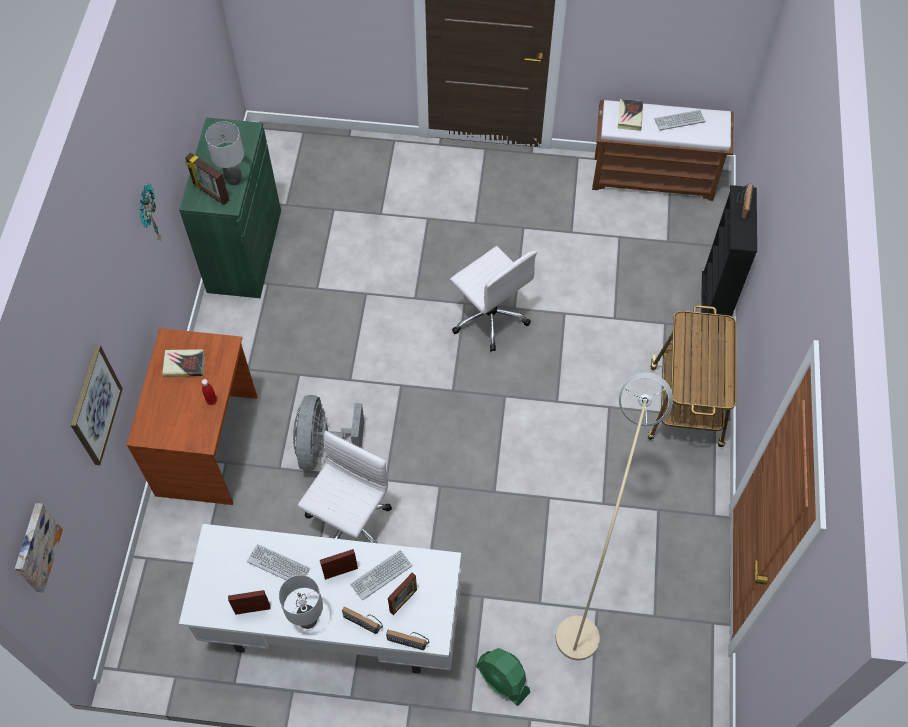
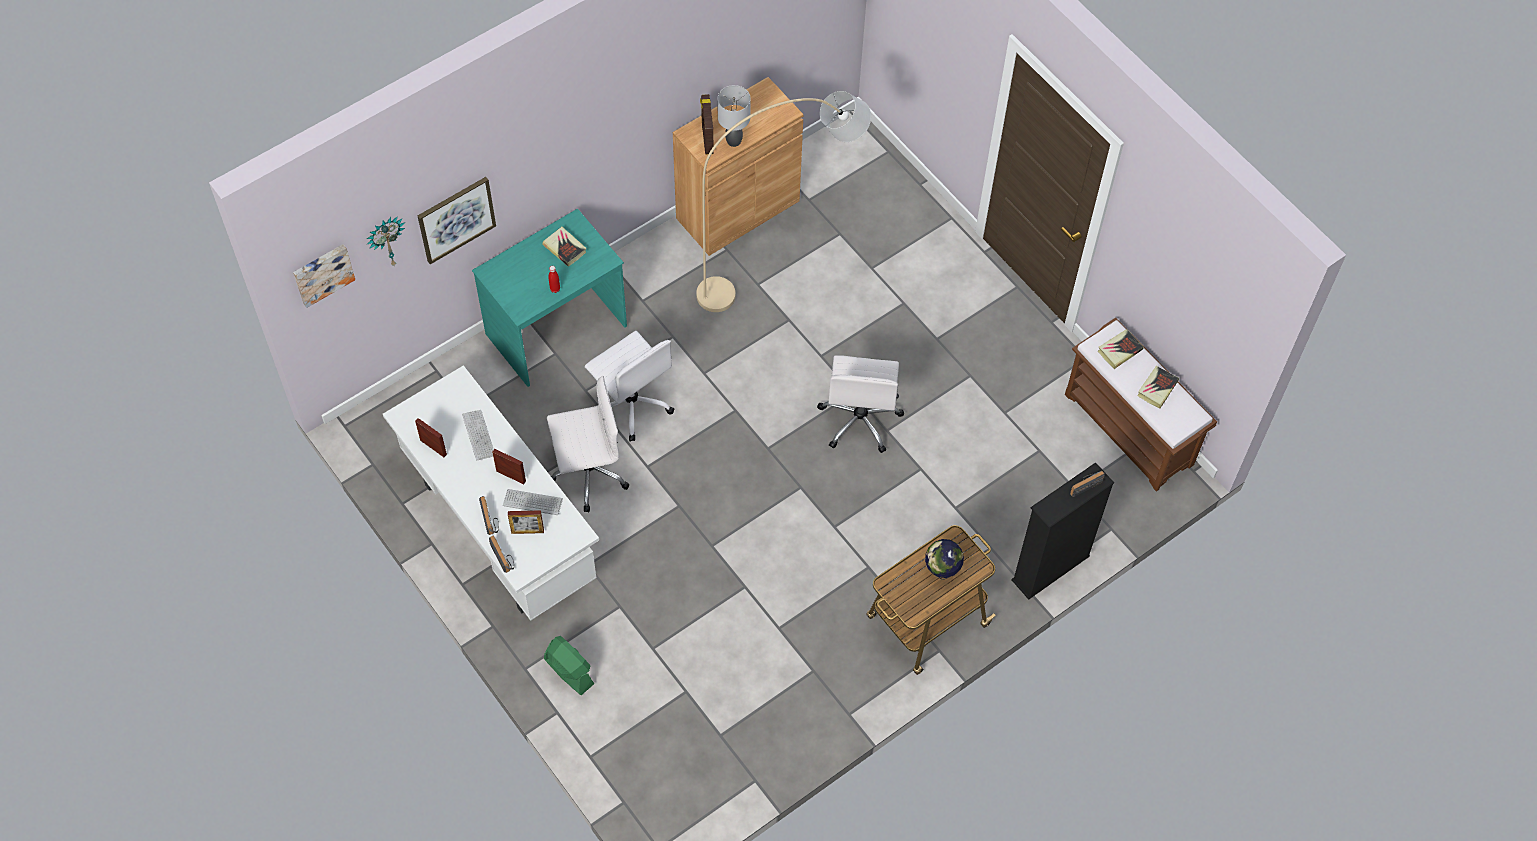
camera: 45 degrees right, 0 degrees up
brown desk [126,328,257,505] -> turquoise desk [472,209,627,387]
wall clock [140,184,162,241] -> wall clock moved to [367,216,405,266]
green cabinet [179,118,281,298] -> brown cabinet [673,77,804,256]
grey table lamp [279,575,323,629] -> none
grey fan [293,395,364,471] -> white office chair [585,331,674,442]
green fan [476,648,530,706] -> green fan turned 135 degrees clockwise [544,636,594,695]
beige floor lamp [556,373,673,661] -> beige floor lamp moved to [696,91,871,312]
keyboard [654,110,705,130] -> book [1137,366,1179,408]
none -> globe [925,539,964,580]

